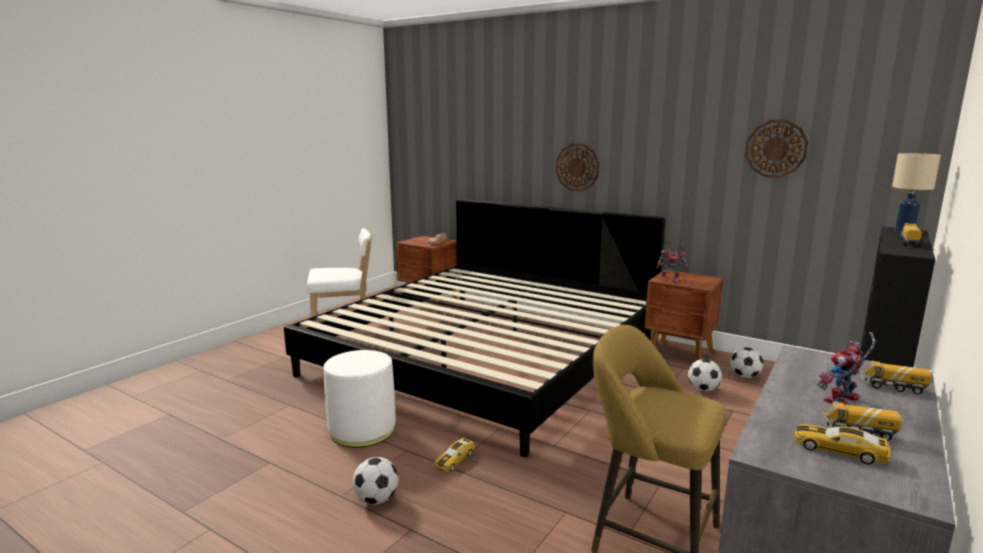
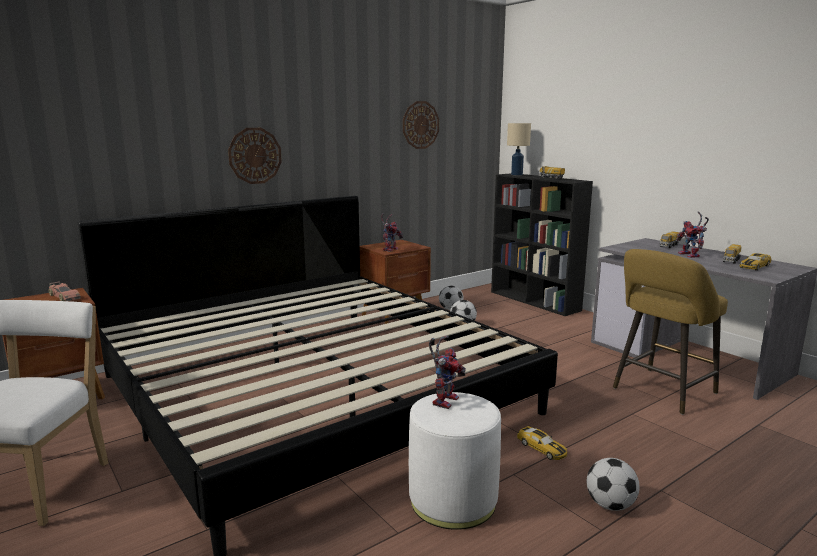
camera: 70 degrees left, 0 degrees up
none -> toy robot [429,335,466,409]

